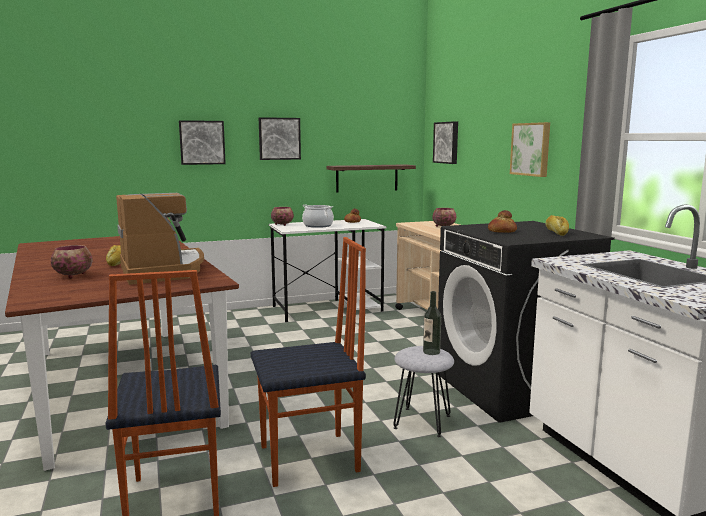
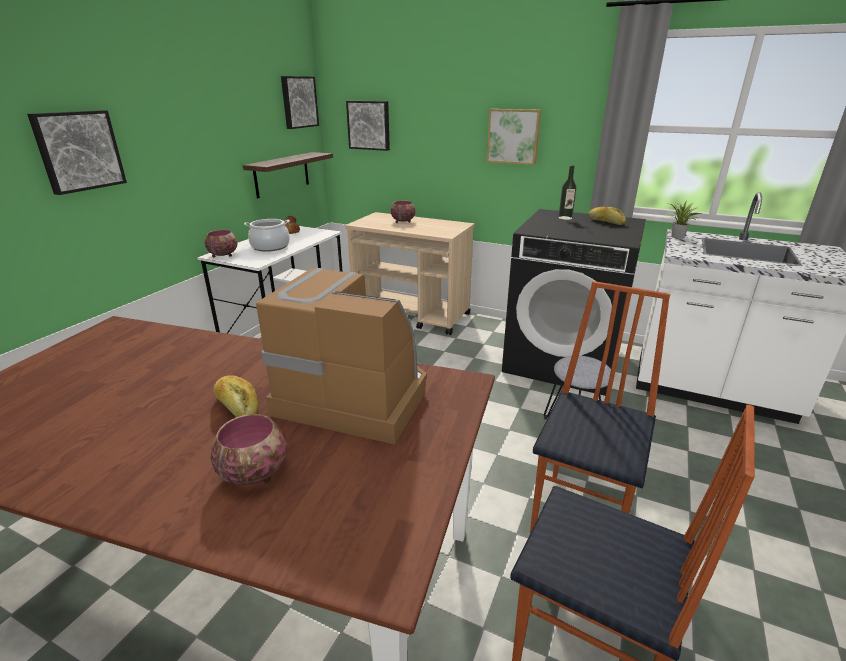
camera: 45 degrees left, 15 degrees up
picture [259,117,301,160] -> picture moved to [281,76,319,129]
bottle [423,291,441,355] -> bottle moved to [558,165,577,220]
bread [488,210,517,233] -> none
none -> potted plant [669,200,702,239]

